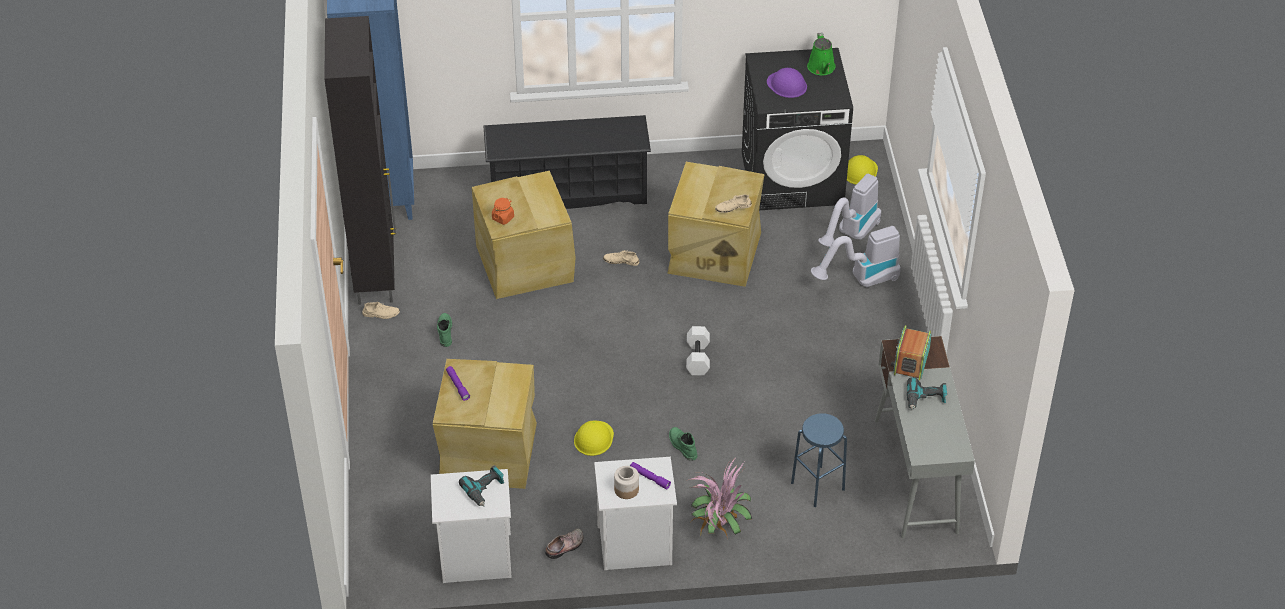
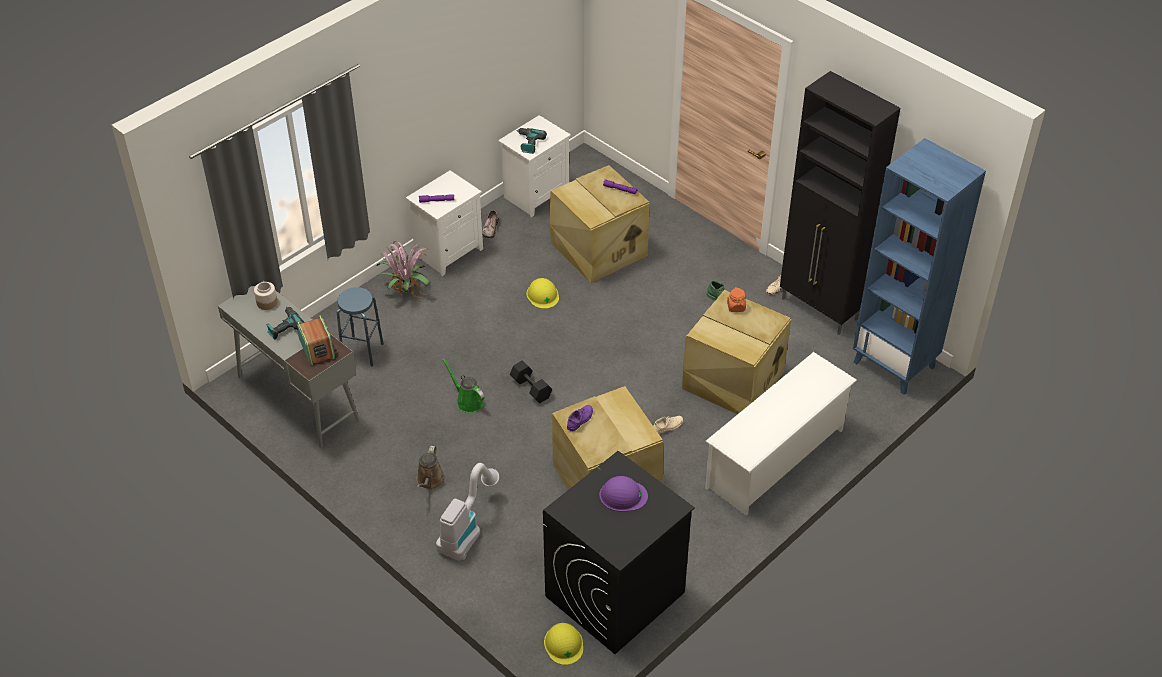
camera: 140 degrees right, 0 degrees up
black shoe rack [483,115,651,209] -> white shoe rack [705,352,857,515]
jar [614,466,639,499] -> jar moved to [254,282,277,310]
green boot [669,427,697,461] -> none
white dumbbell [686,326,710,376] -> black dumbbell [510,361,552,403]
beige shoe [715,194,752,213] -> purple shoe [567,405,593,431]
green watering can [807,32,836,75] -> green watering can moved to [442,358,485,413]
vacuum cleaner [818,174,881,247] -> none
none -> brown watering can [416,446,445,490]

